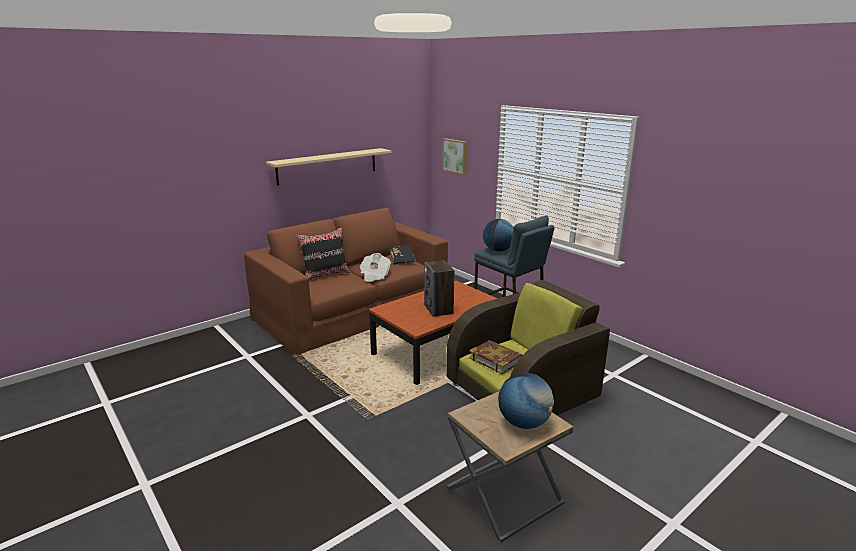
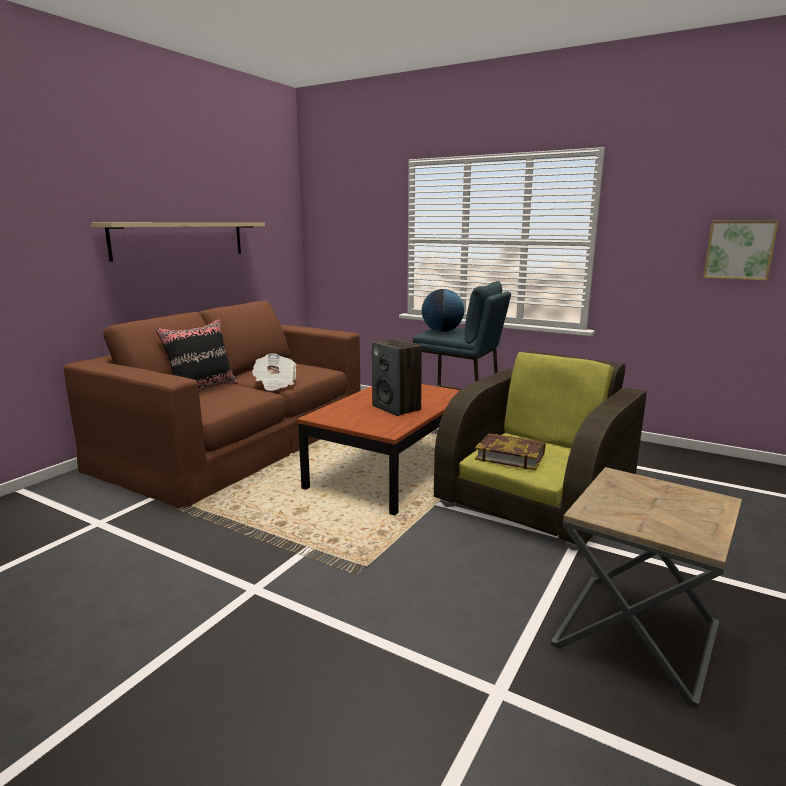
camera: 20 degrees left, 5 degrees down
black book [389,244,416,265] -> none
picture [443,138,467,174] -> picture moved to [703,221,779,281]
globe [498,373,554,429] -> none

